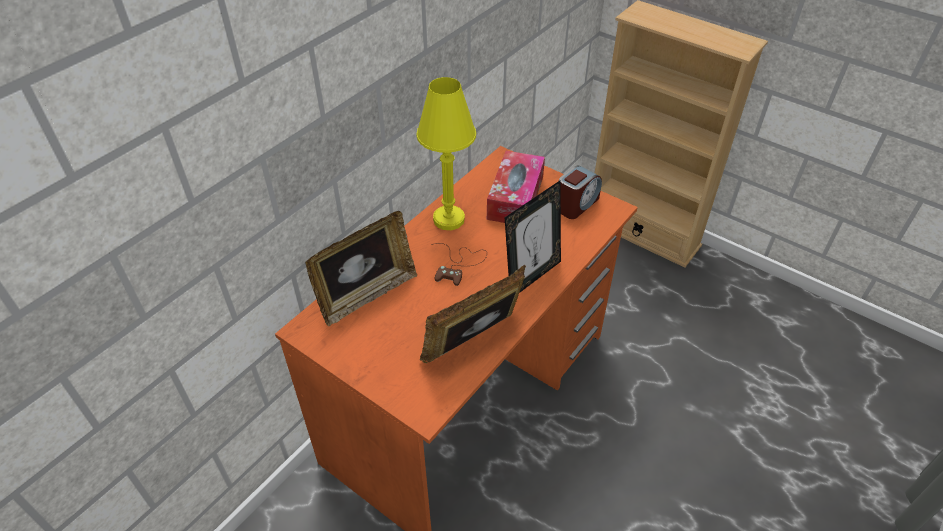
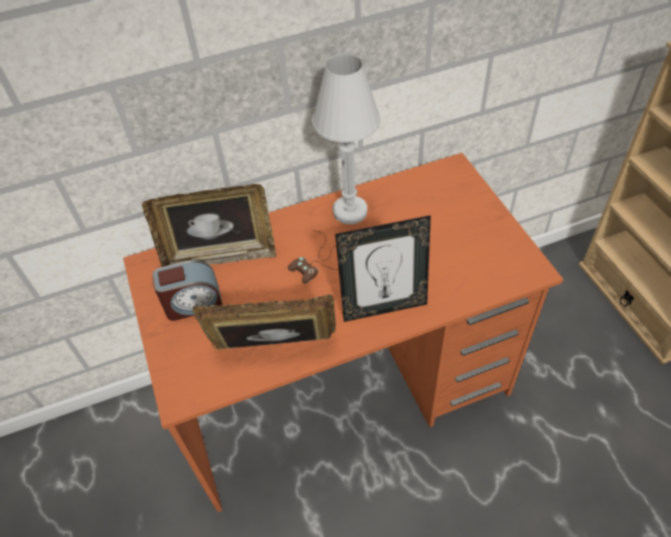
camera: 35 degrees right, 5 degrees up
yellow table lamp [416,77,476,230] -> white table lamp [312,54,381,224]
tissue box [487,151,545,223] -> none
alarm clock [559,165,602,219] -> alarm clock moved to [152,260,223,321]

